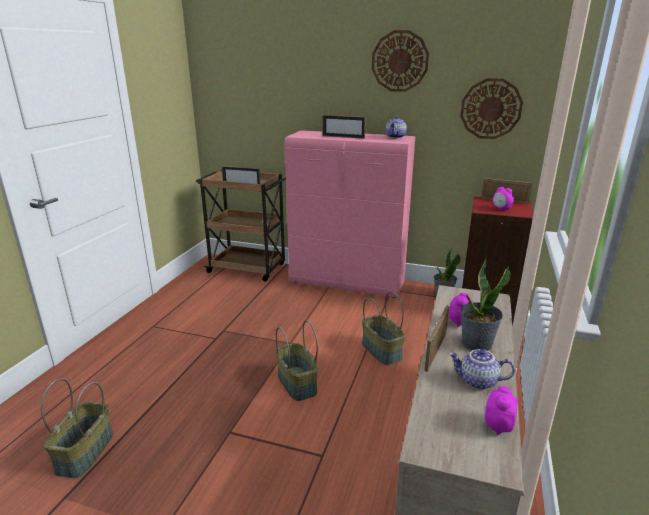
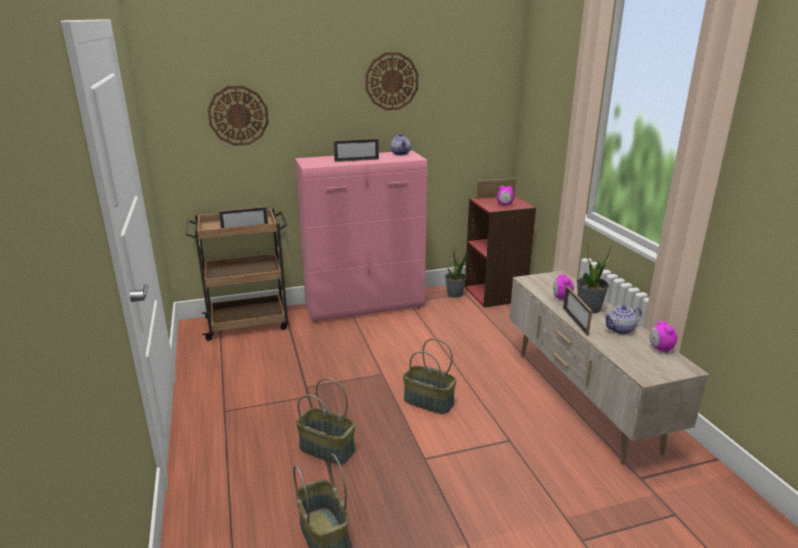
camera: 35 degrees left, 0 degrees up
basket [362,292,405,365] -> basket moved to [296,378,355,465]
wall clock [460,78,523,139] -> wall clock moved to [207,86,269,146]

